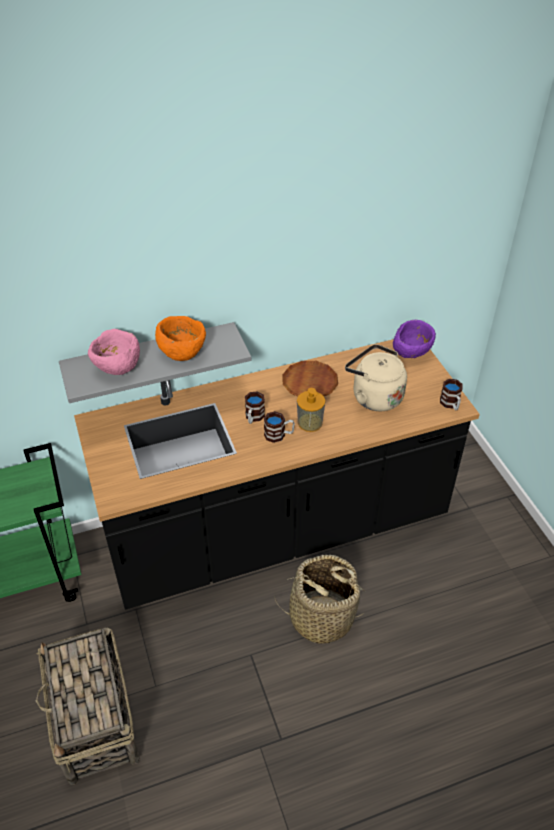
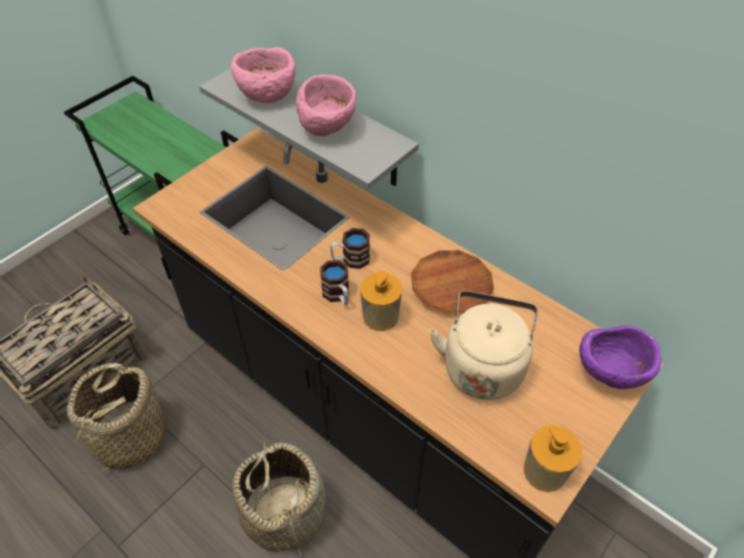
camera: 60 degrees right, 5 degrees up
orange bowl [155,316,206,361] -> pink bowl [296,74,357,136]
mug [440,379,463,410] -> soap dispenser [524,425,582,492]
none -> basket [67,363,165,475]

